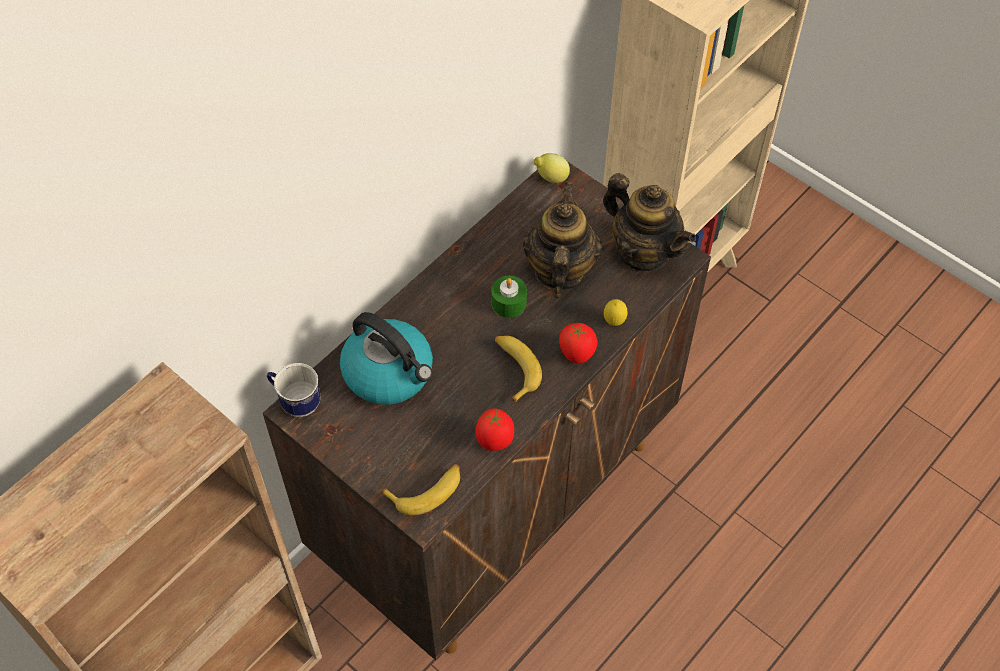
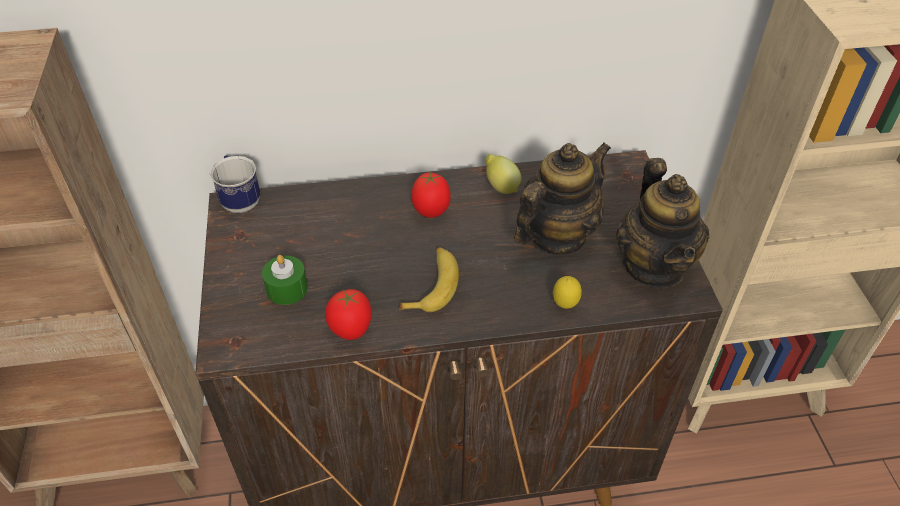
camera: 40 degrees right, 10 degrees down
kettle [340,312,433,405] -> none
banana [380,464,460,515] -> none
green candle [491,276,527,318] -> green candle moved to [262,255,308,305]
lemon [534,153,570,183] -> lemon moved to [485,154,521,194]
tomato [559,323,597,363] -> tomato moved to [411,172,451,218]

